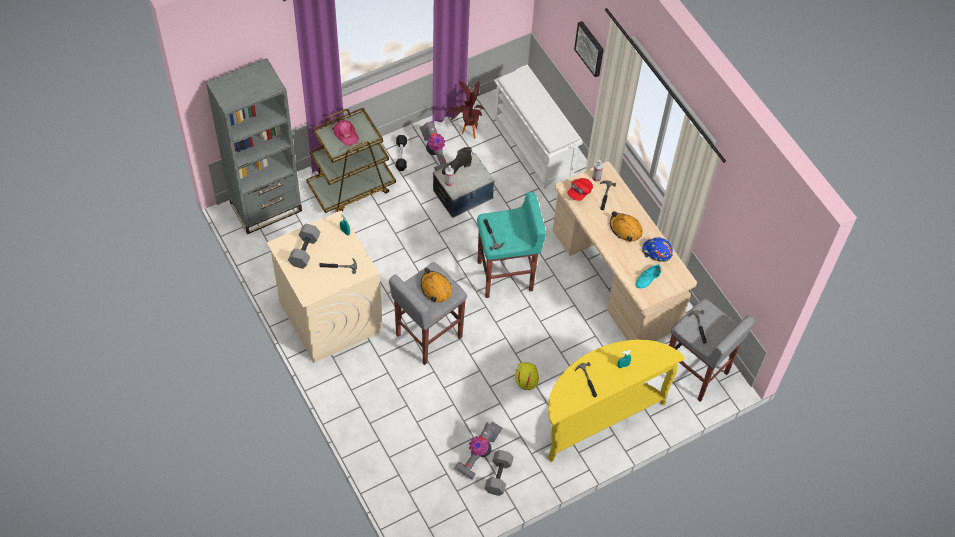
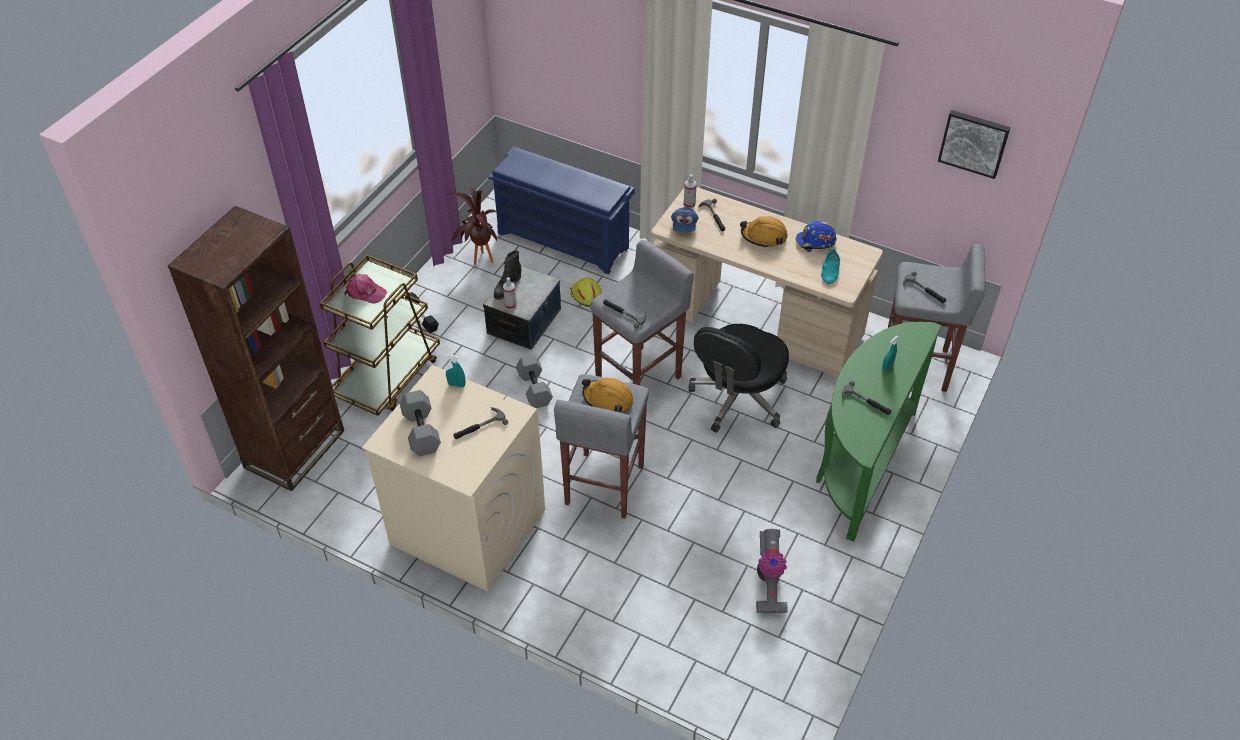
camera: 30 degrees left, 10 degrees down
grey bookcase [206,58,302,234] -> brown bookcase [168,206,344,491]
vacuum cleaner [420,121,452,171] -> none
turquoise stool [477,192,546,298] -> grey stool [590,240,694,386]
grey dumbbell [484,450,514,496] -> grey dumbbell moved to [516,355,553,408]
white shoe rack [494,65,583,189] -> blue shoe rack [488,147,635,274]
yellow hard hat [515,362,539,390] -> yellow hard hat moved to [570,278,602,307]
yellow console table [548,340,685,462] -> green console table [816,322,942,542]
red cap [567,178,593,201] -> blue cap [671,207,699,232]
picture [574,21,604,77] -> picture moved to [938,110,1011,179]
none -> black office chair [688,324,789,433]

